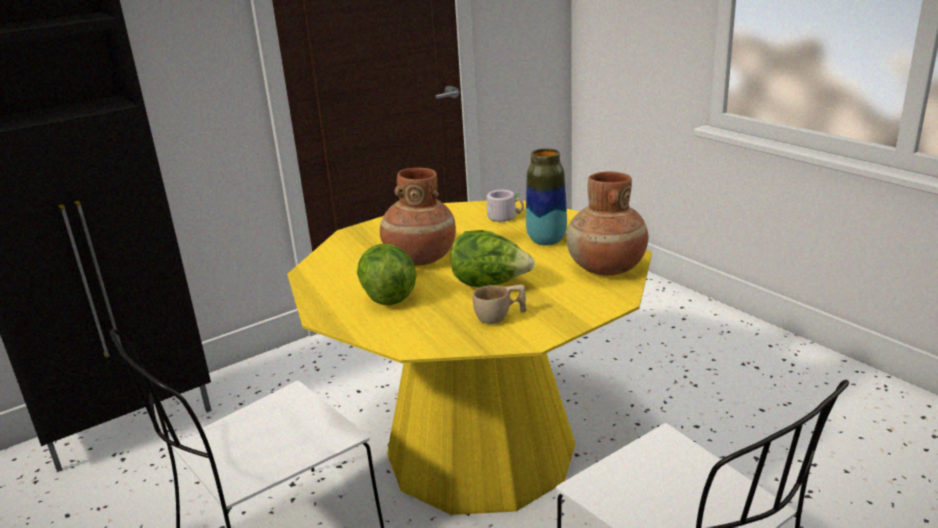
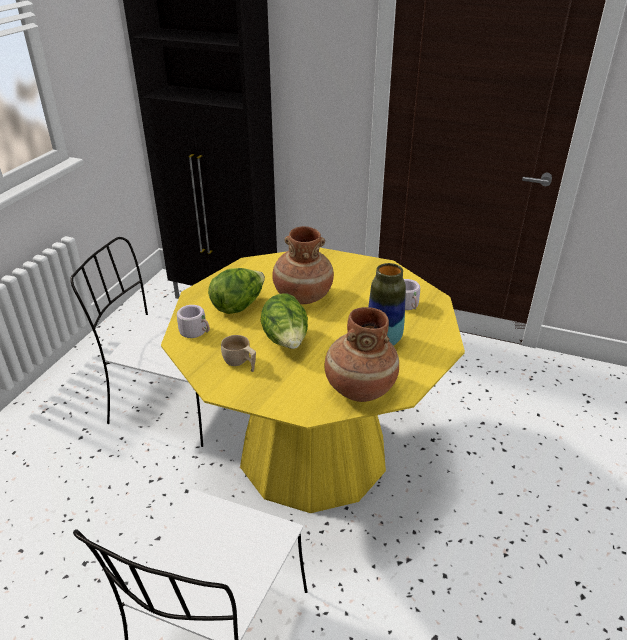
camera: 55 degrees right, 10 degrees up
none -> grey mug [177,305,210,338]

